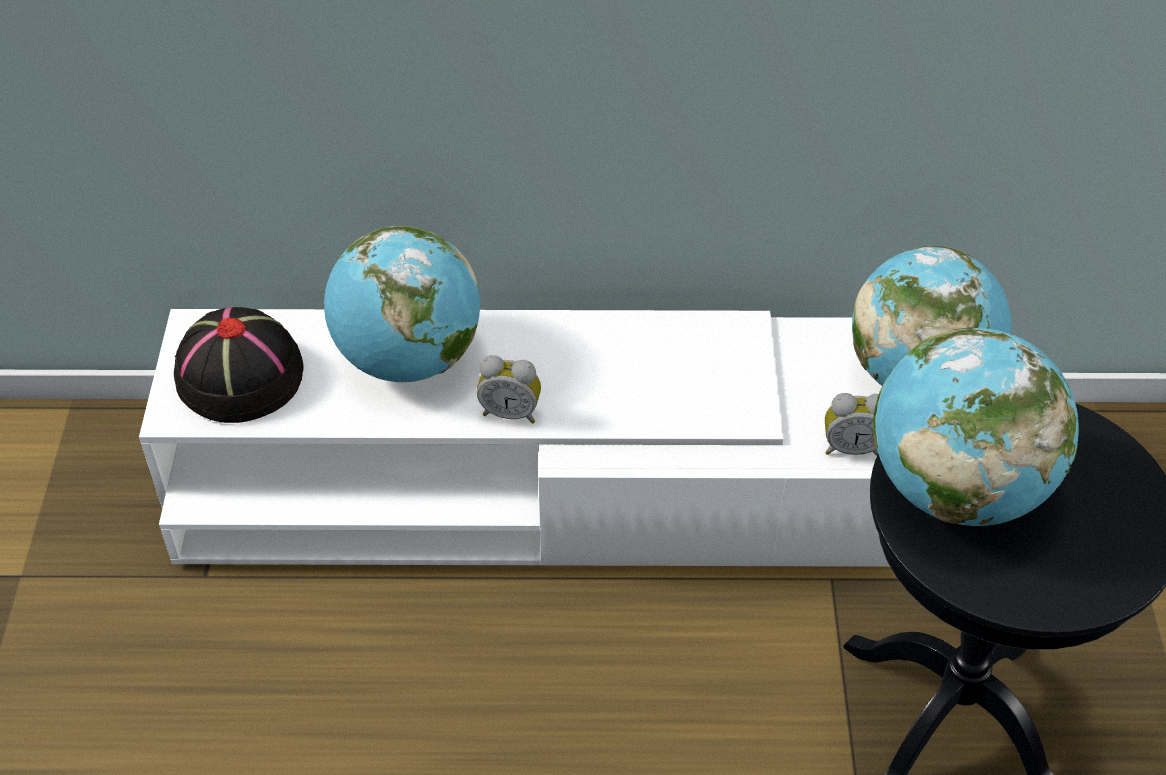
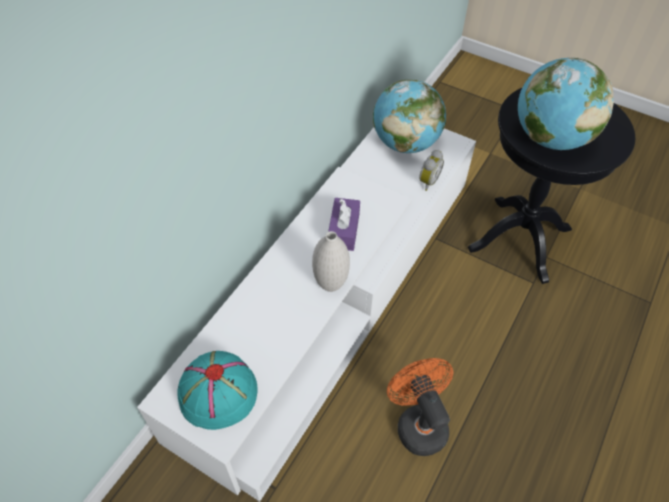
camera: 60 degrees left, 5 degrees up
black hat [174,307,304,423] -> turquoise hat [177,351,258,430]
globe [324,226,480,382] -> none
alarm clock [476,355,541,423] -> white vase [312,231,350,292]
none -> purple tissue box [328,198,360,251]
none -> orange fan [387,358,453,456]

